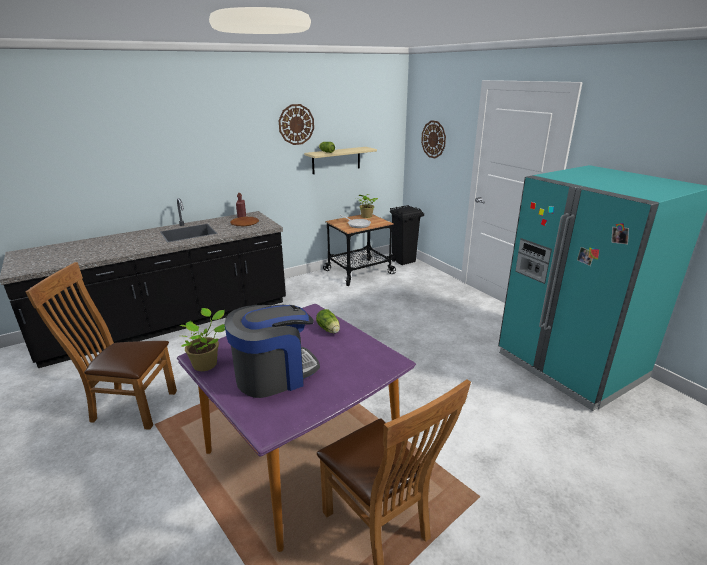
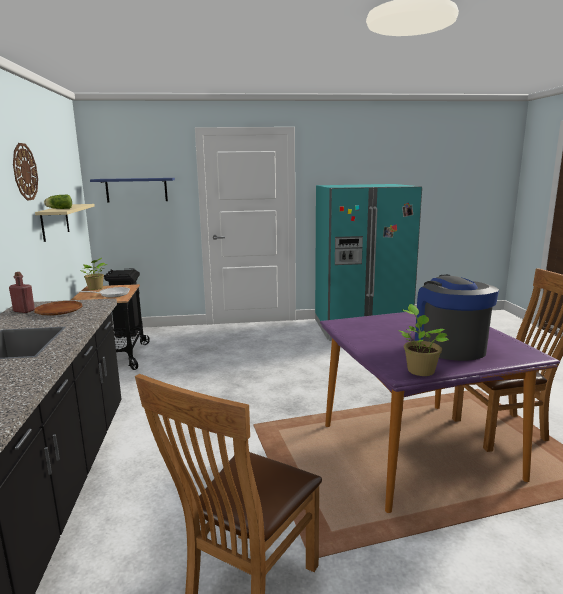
camera: 65 degrees left, 10 degrees down
lettuce [316,309,340,333] -> none
wall clock [421,120,446,158] -> blue shelf [90,178,175,203]

